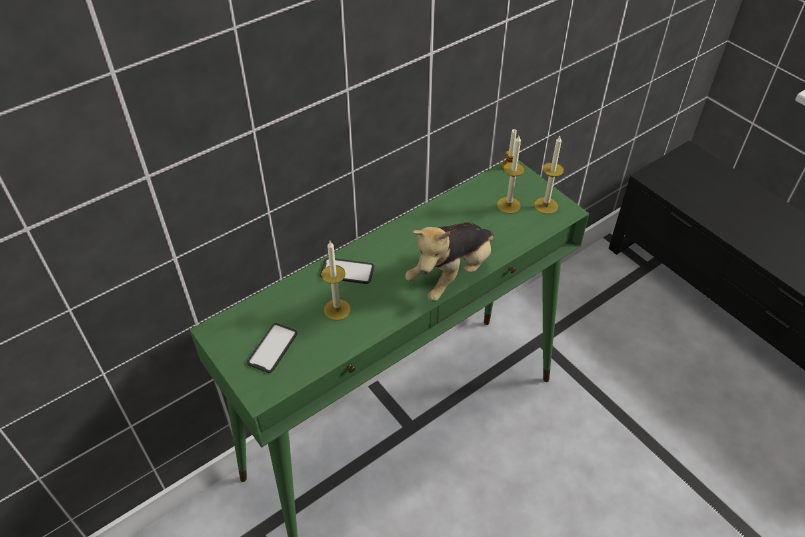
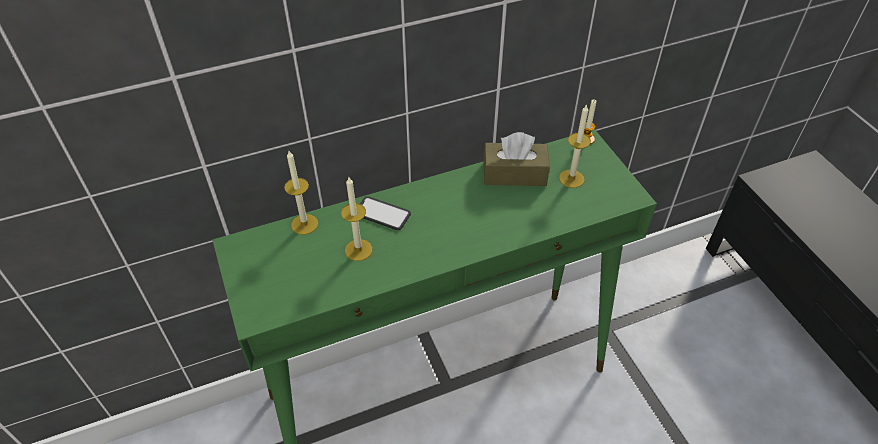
camera: 15 degrees right, 0 degrees up
phone [247,323,297,373] -> none
plush toy [405,222,494,302] -> none
candle [534,136,564,214] -> candle moved to [284,151,318,235]
none -> brown tissue box [483,132,550,186]

